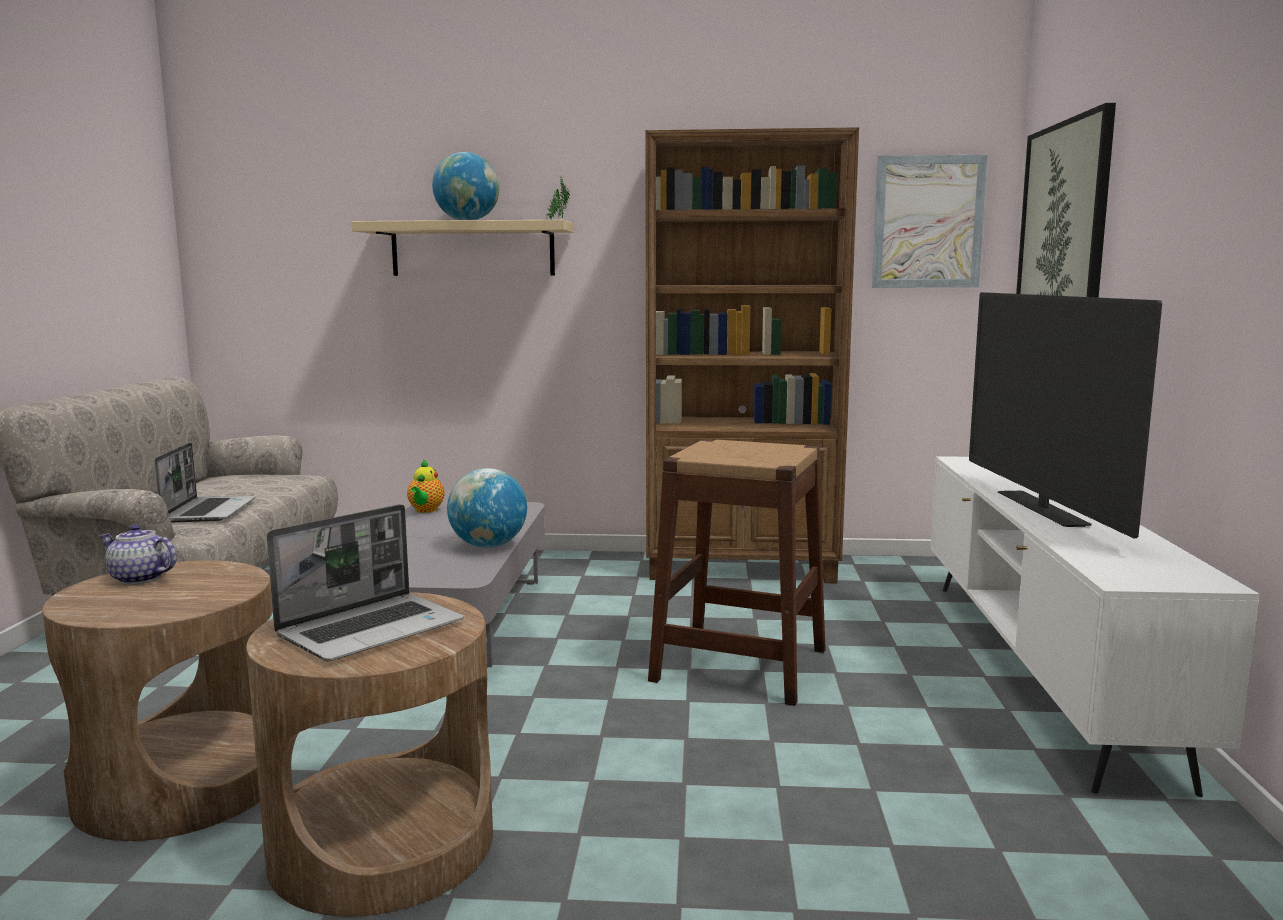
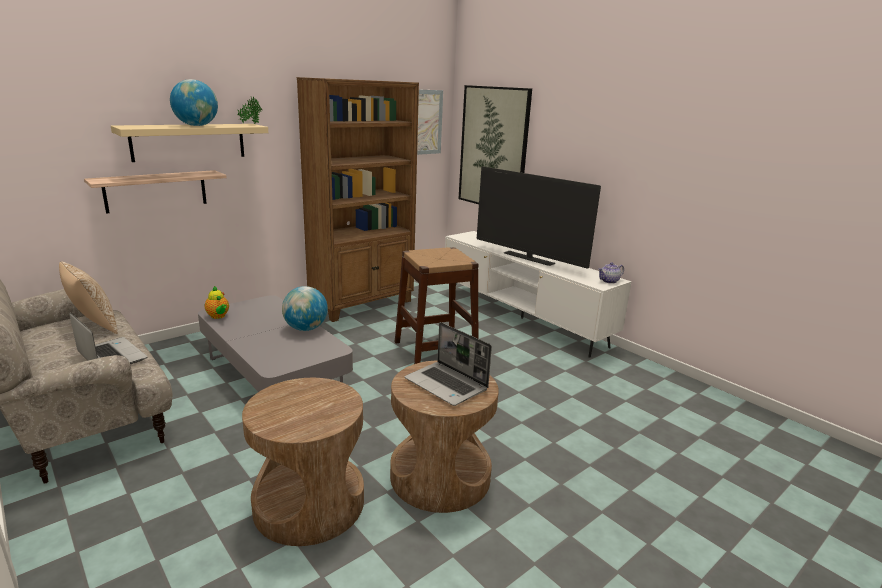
camera: 45 degrees left, 10 degrees up
teapot [99,524,177,584] -> teapot moved to [598,262,624,284]
laptop [267,504,464,661] -> laptop turned 135 degrees clockwise [404,322,492,406]
none -> pillow [59,261,118,334]
none -> shelf [84,170,227,214]

